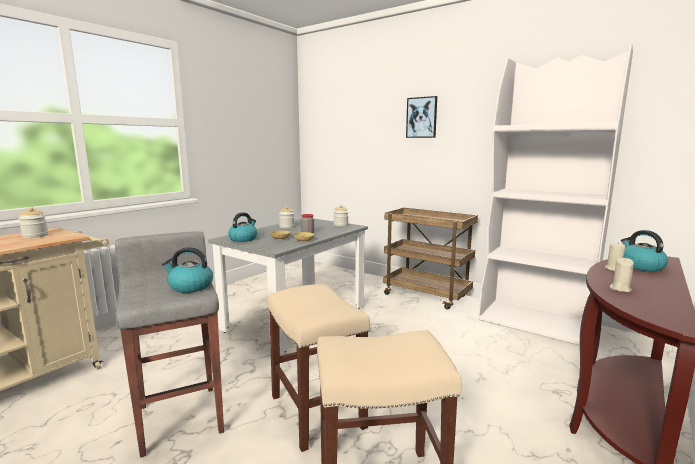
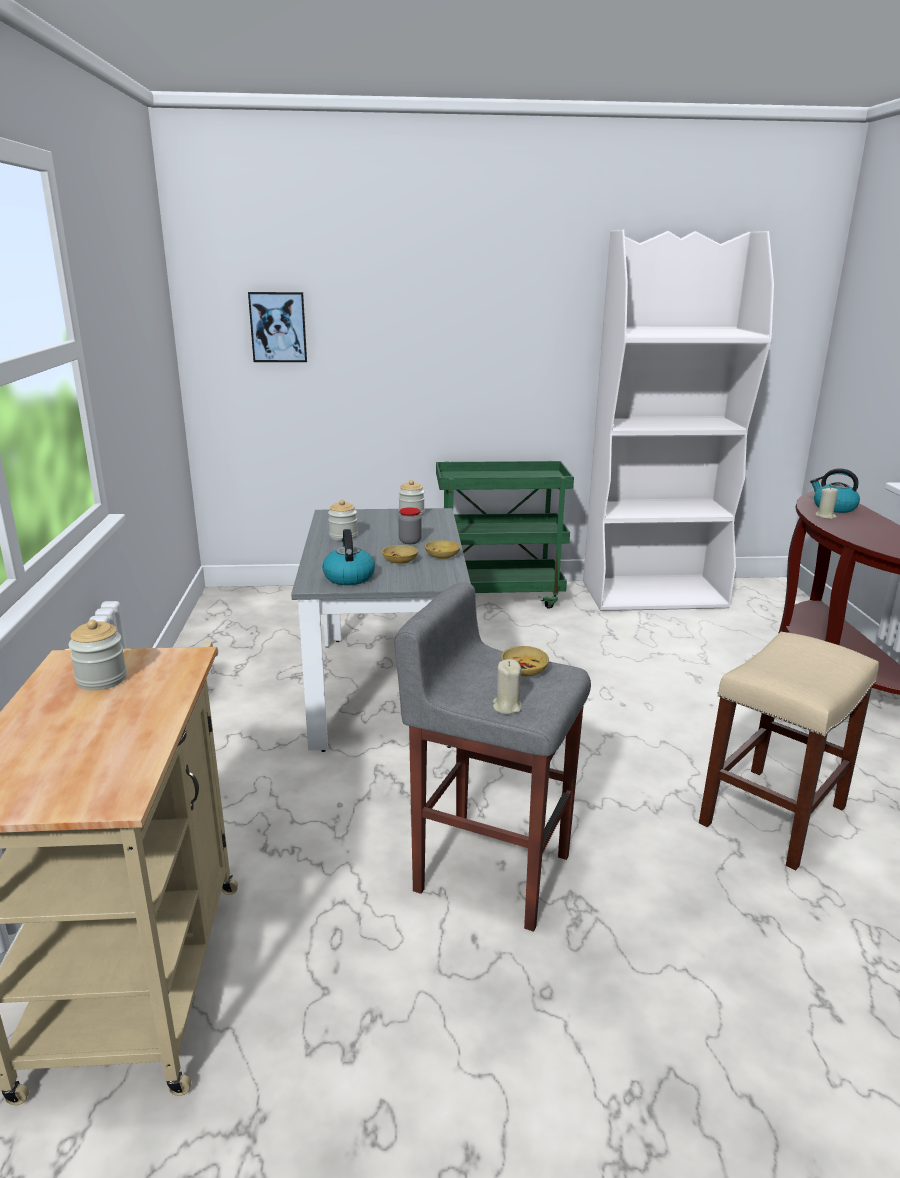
camera: 40 degrees left, 10 degrees up
kettle [162,247,213,293] -> beige bowl [501,646,549,677]
beige stool [267,284,370,452] -> none
brown cart [383,208,478,310] -> green cart [436,461,574,609]
picture [406,96,437,138] -> picture moved to [248,292,307,362]
beige candle [610,258,634,292] -> beige candle moved to [493,659,522,714]

